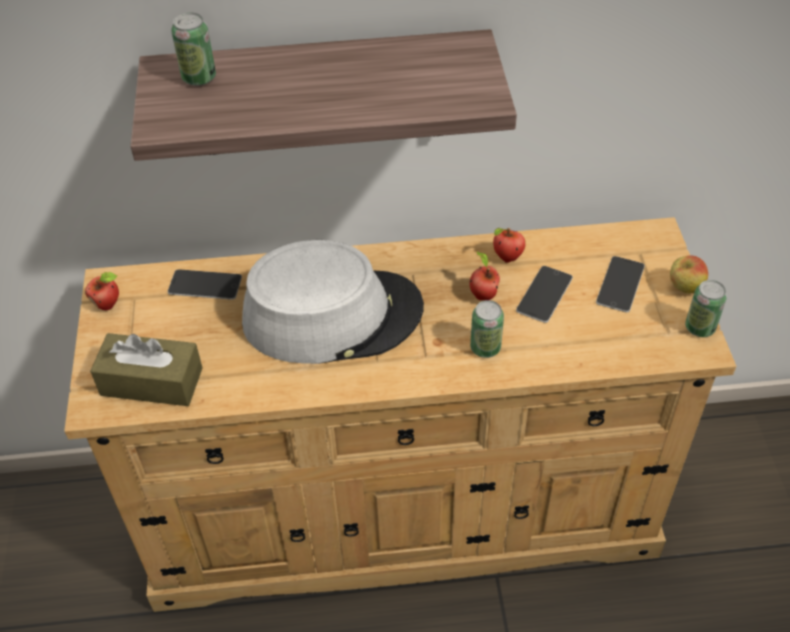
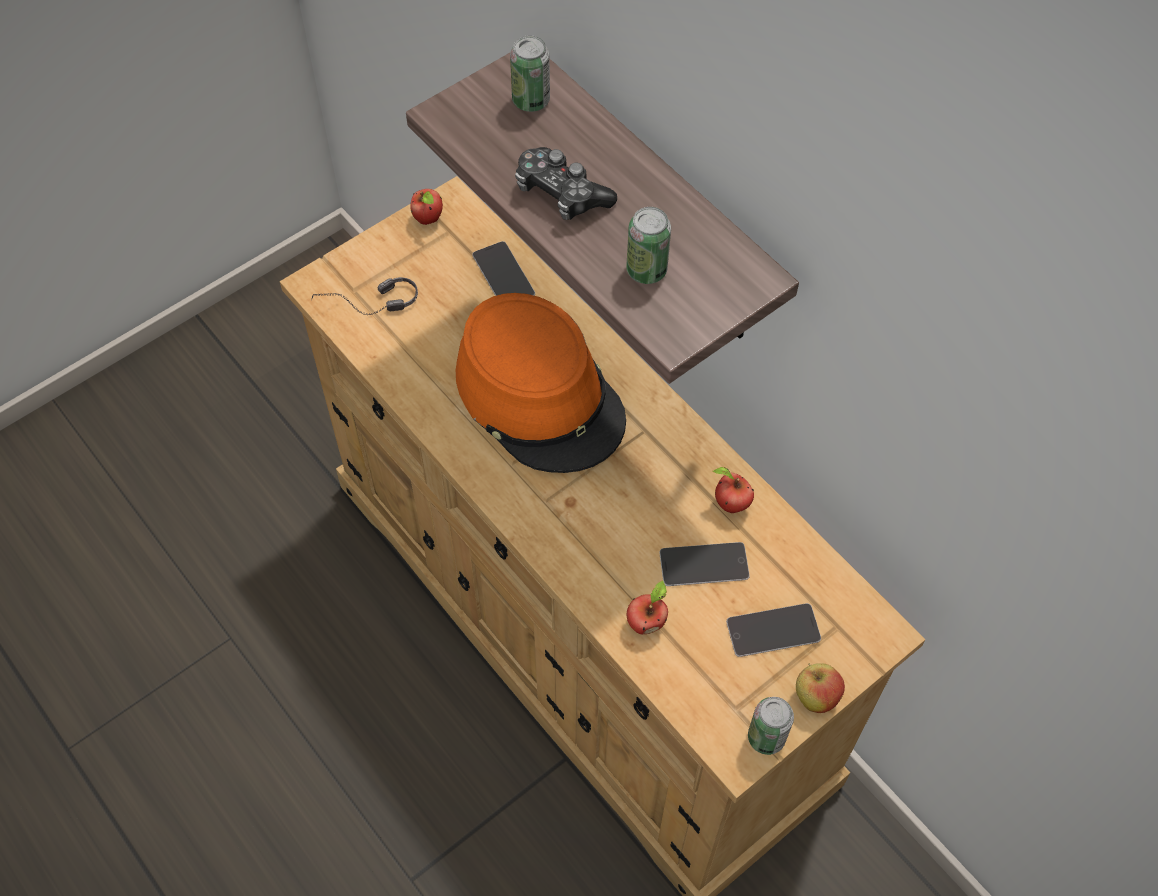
camera: 55 degrees right, 10 degrees up
brown tissue box [90,333,202,406] -> headphones [311,277,418,315]
grey hat [242,240,424,364] -> orange hat [456,293,626,473]
apple [470,252,500,300] -> apple moved to [627,581,668,634]
can [470,300,504,358] -> can moved to [626,207,671,284]
none -> game controller [515,147,617,220]

